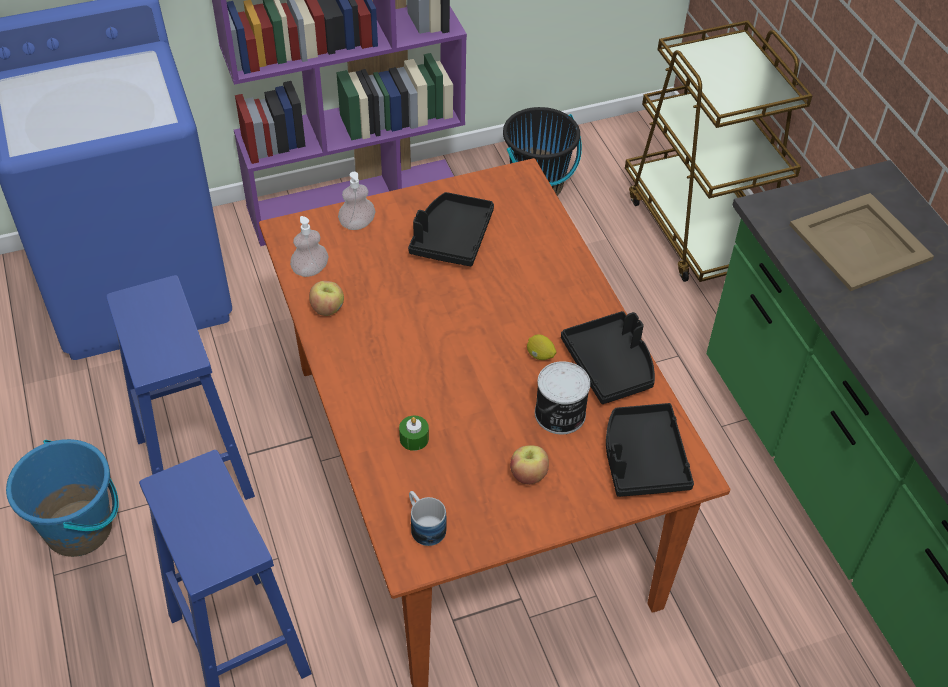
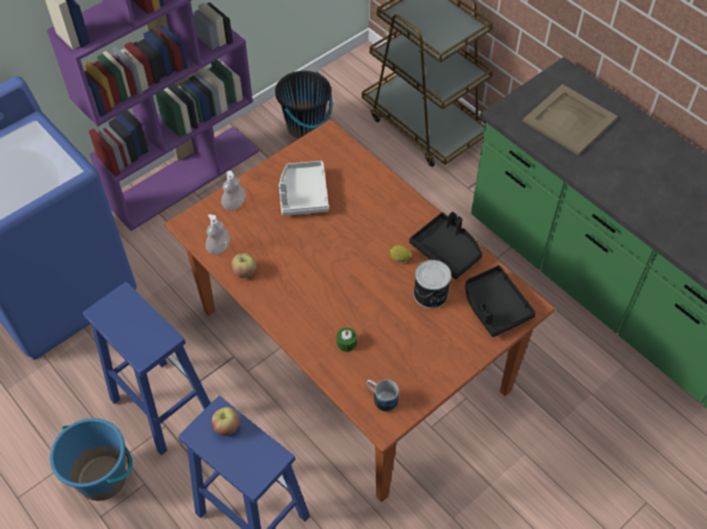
camera: 20 degrees left, 5 degrees up
black tray [408,192,494,266] -> white tray [279,161,329,215]
apple [510,445,549,485] -> apple moved to [212,407,240,436]

